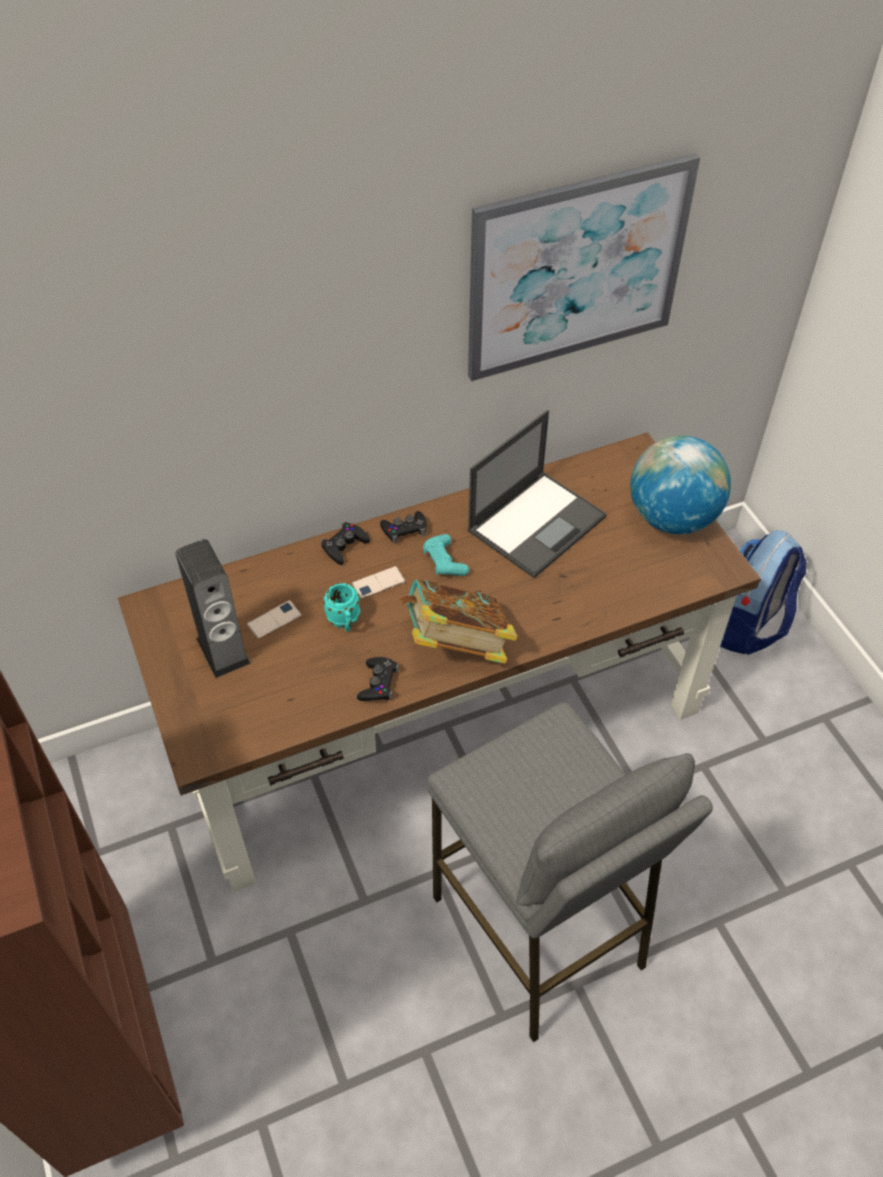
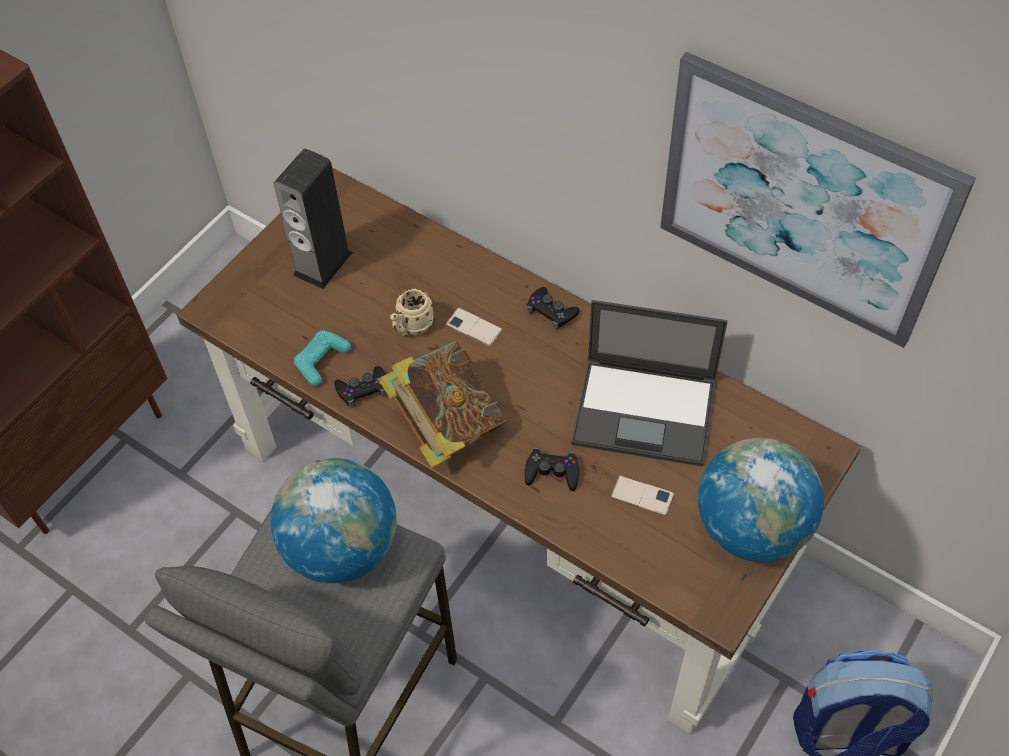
camera: 60 degrees right, 5 degrees up
phone [246,600,302,639] -> phone moved to [611,475,674,516]
black game controller [321,522,370,565] -> black game controller moved to [525,448,579,491]
turquoise mug [323,583,360,631] -> beige mug [390,289,434,337]
turquoise game controller [423,534,469,576] -> turquoise game controller moved to [294,331,351,386]
none -> globe [270,458,396,584]

